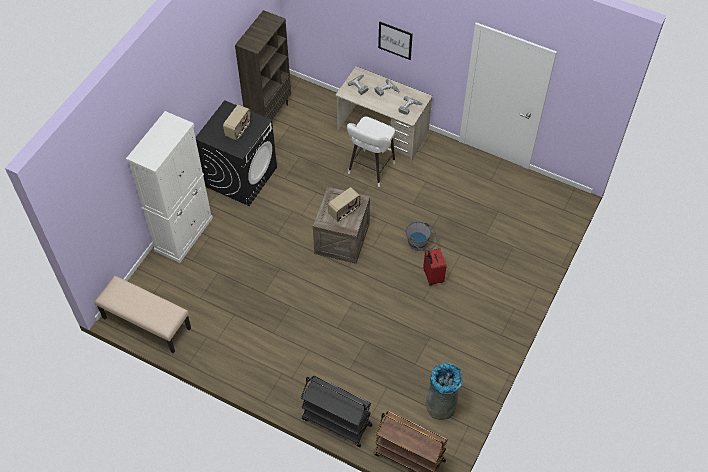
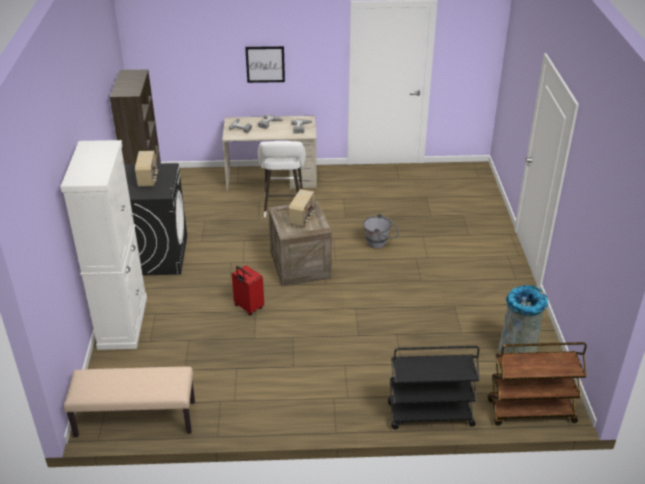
camera: 30 degrees left, 20 degrees down
red suitcase [423,248,446,286] -> red suitcase moved to [232,265,264,315]

